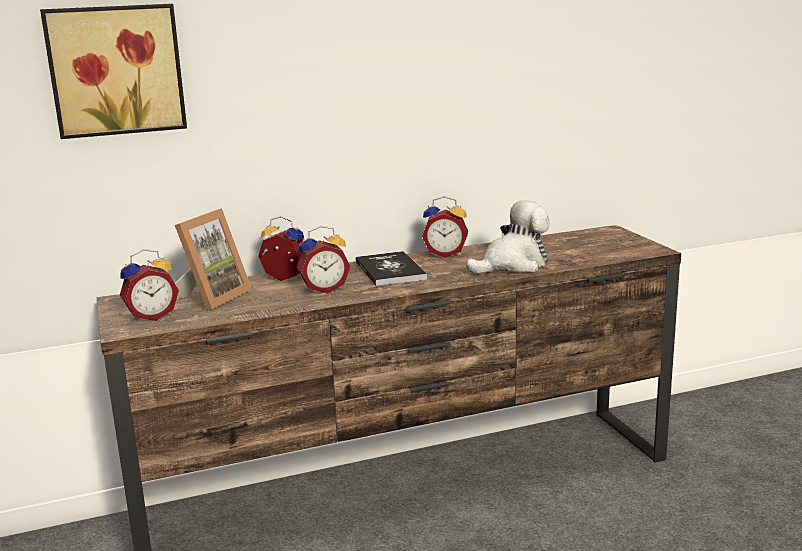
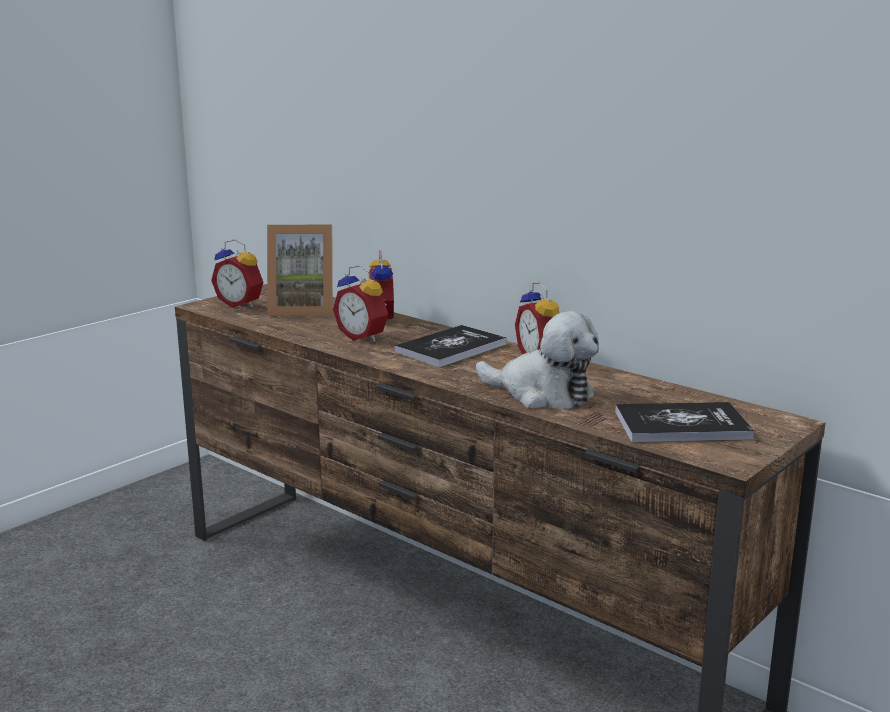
camera: 60 degrees right, 0 degrees up
picture [40,4,187,139] -> none
none -> book [615,402,754,442]

